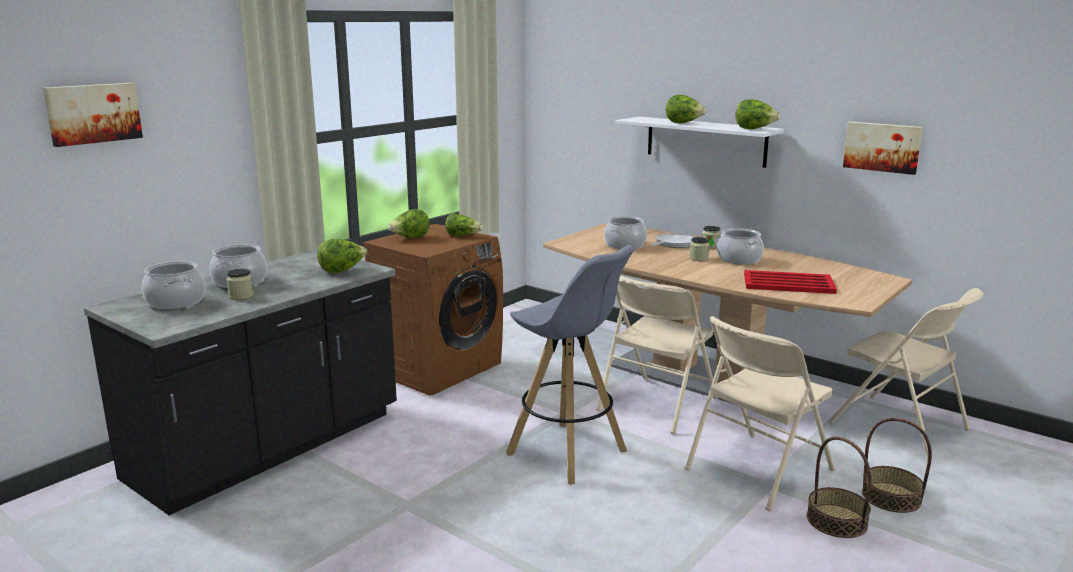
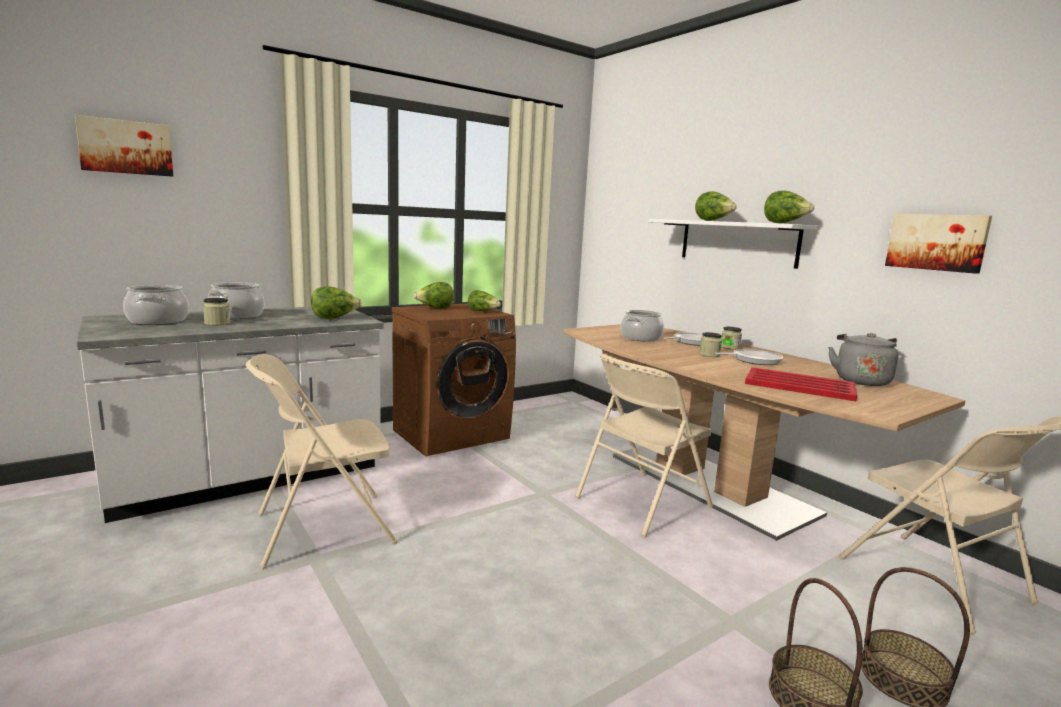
camera: 15 degrees right, 5 degrees down
black counter [84,249,397,515] -> white counter [76,307,384,523]
grey stool [506,245,635,484] -> none
beige chair [685,316,835,512] -> beige chair moved to [246,354,397,570]
cooking pot [717,228,764,265] -> frying pan [715,349,783,365]
none -> grey kettle [828,333,898,386]

